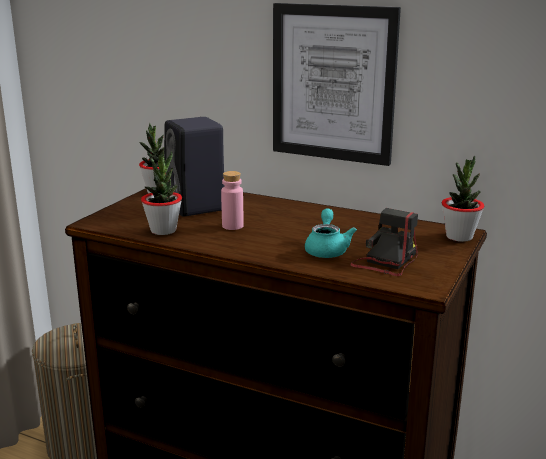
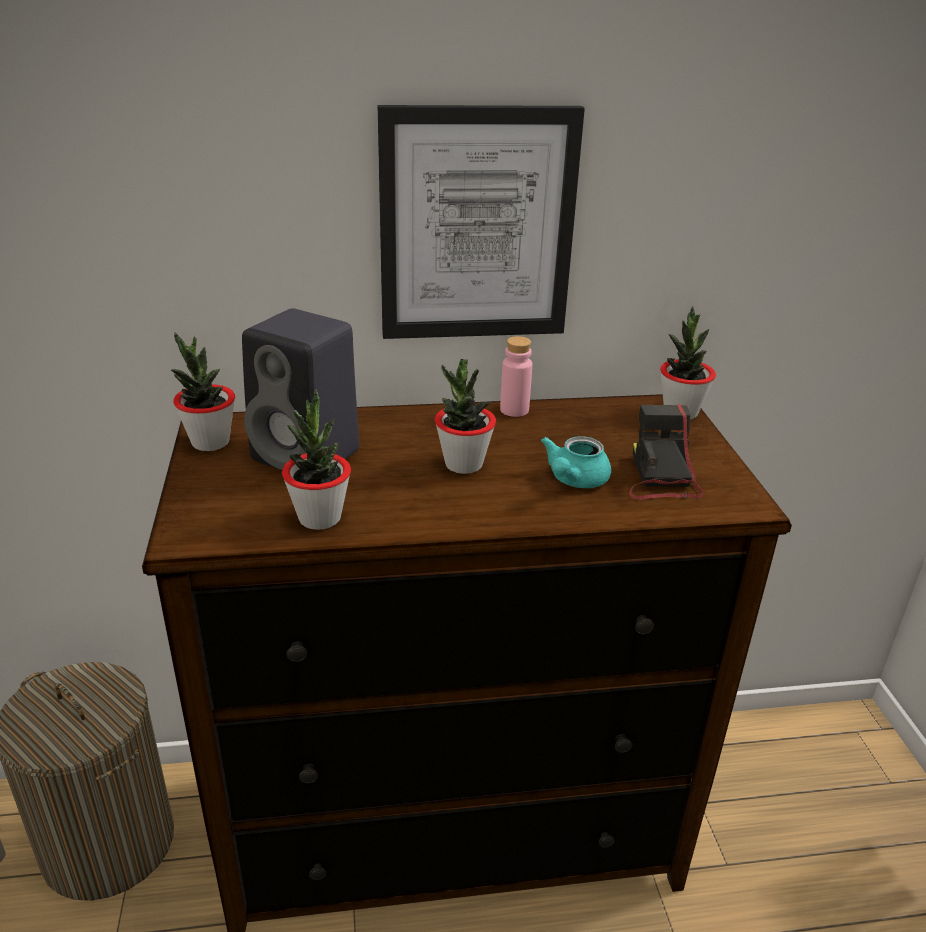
camera: 35 degrees left, 10 degrees up
pink bottle [221,171,244,230] -> pink bottle moved to [500,336,532,417]
turquoise teapot [305,208,357,258] -> turquoise teapot turned 120 degrees counterclockwise [541,436,611,488]
none -> potted plant [435,359,496,474]

